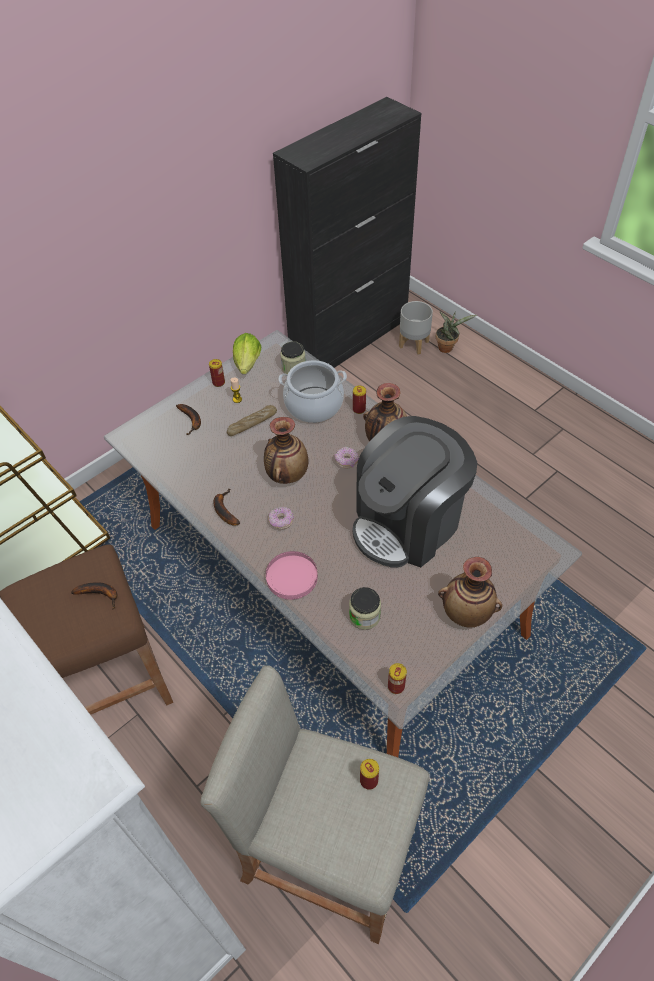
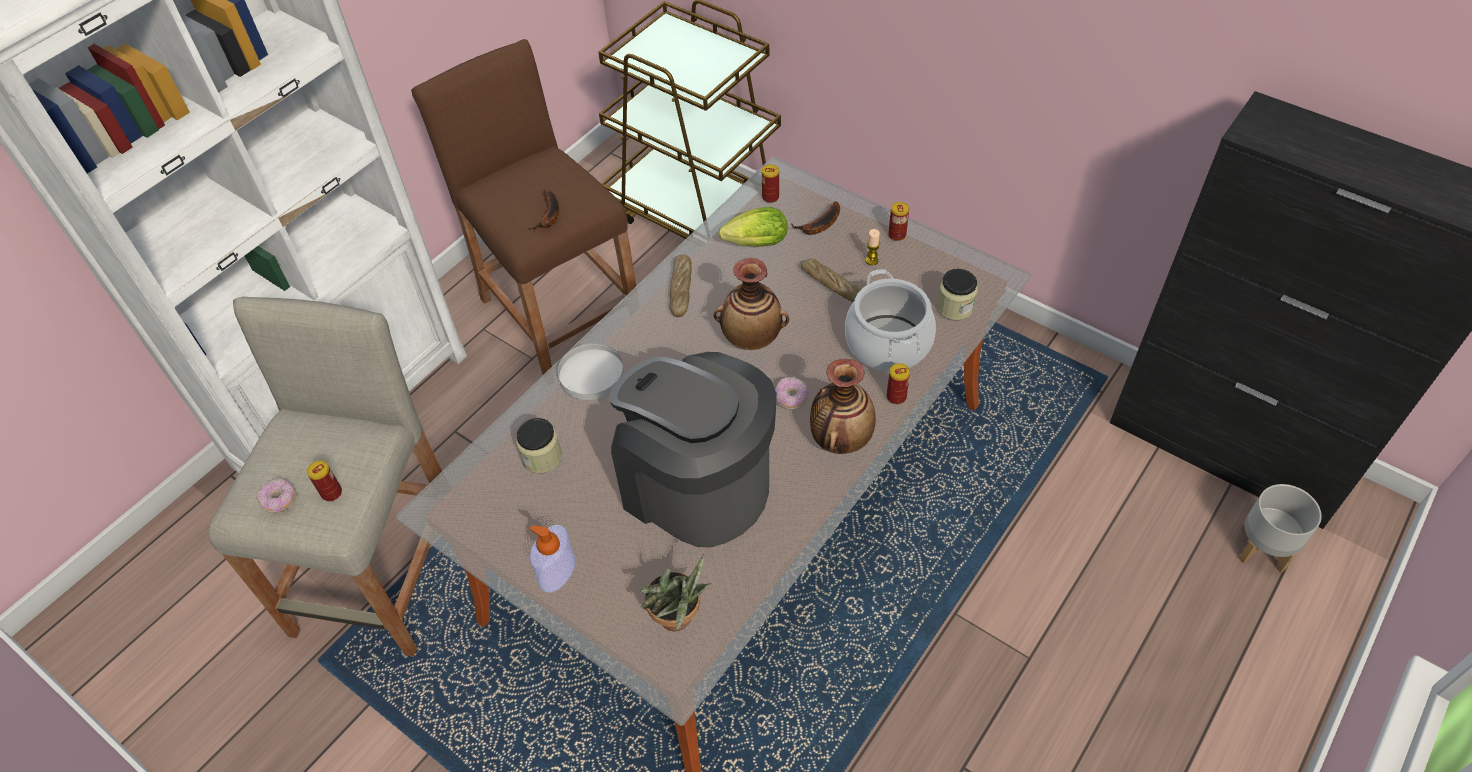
camera: 80 degrees right, 0 degrees up
banana [213,488,240,526] -> bread [670,254,692,317]
lettuce [233,333,261,374] -> lettuce moved to [719,207,787,247]
pink plate [266,551,318,600] -> white plate [558,343,624,400]
donut [268,507,294,529] -> donut moved to [256,478,296,513]
can [388,663,407,694] -> can moved to [762,164,779,203]
potted plant [436,311,477,353] -> potted plant moved to [640,554,711,631]
vase [438,557,502,627] -> soap dispenser [530,525,575,592]

